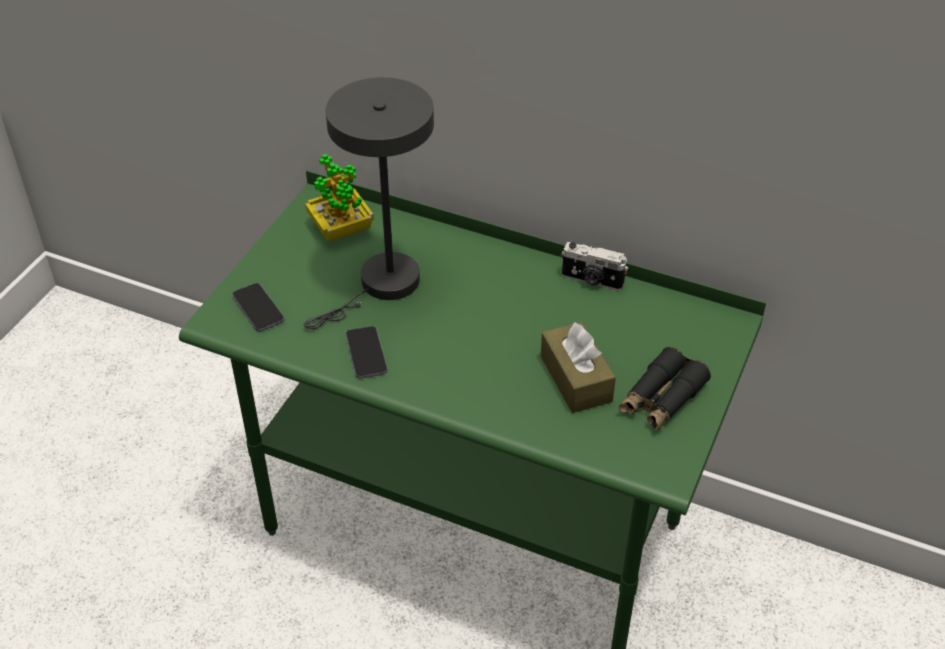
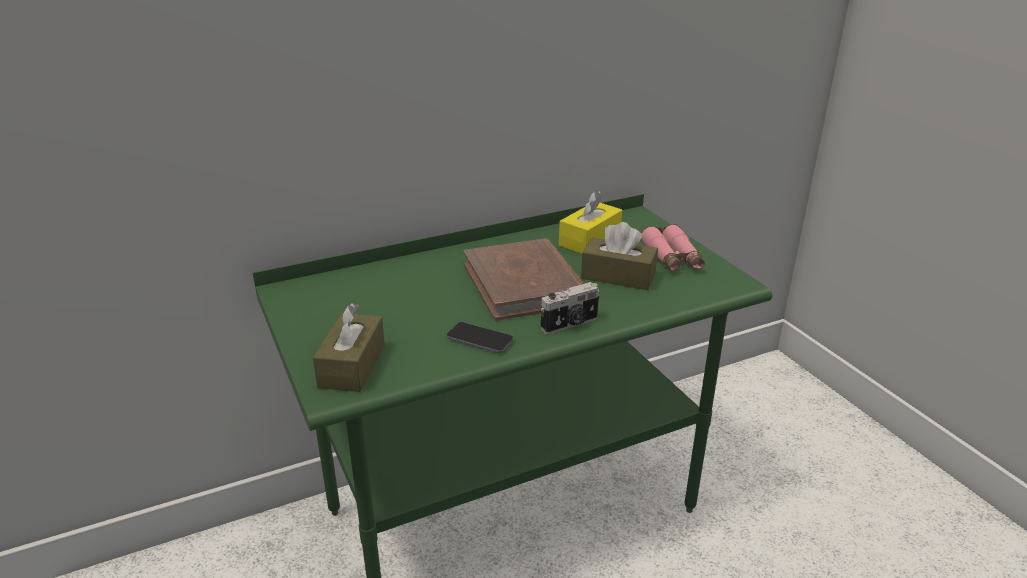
camera: 50 degrees left, 15 degrees down
phone [232,283,284,331] -> brown tissue box [313,303,385,392]
grey table lamp [304,77,434,329] -> none
potted plant [305,154,374,241] -> none
camera [561,242,628,291] -> camera moved to [540,282,600,334]
black binoculars [619,347,711,431] -> pink binoculars [641,224,705,272]
none -> brown book [464,238,584,321]
none -> yellow tissue box [559,191,622,254]

